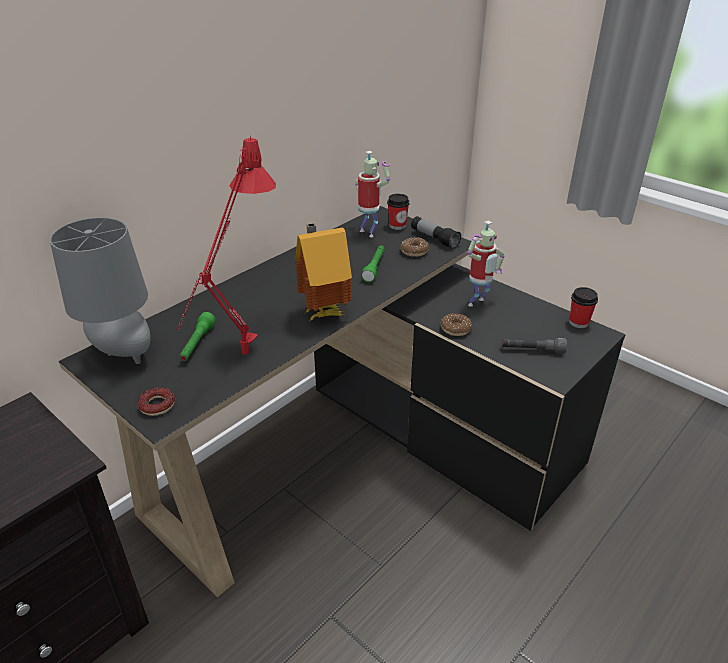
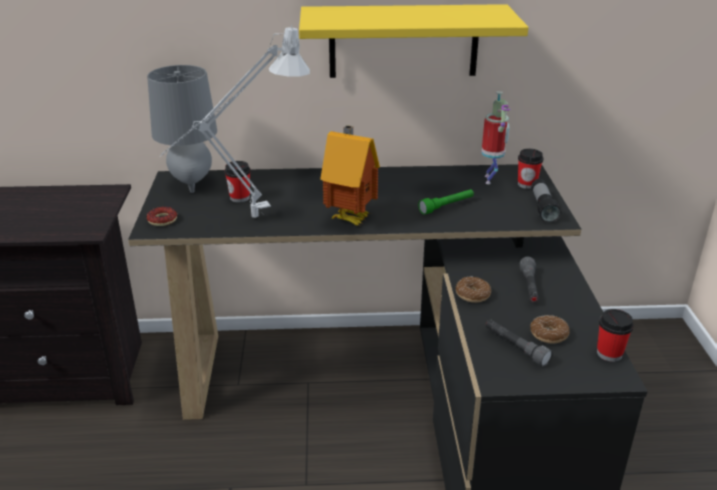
camera: 45 degrees right, 5 degrees down
red table lamp [177,136,276,355] -> grey table lamp [160,25,310,218]
green flashlight [179,312,216,361] -> cup [224,161,251,203]
donut [400,237,429,257] -> donut moved to [530,315,570,343]
toy robot [467,220,505,307] -> grey flashlight [520,257,539,303]
none -> yellow shelf [299,4,529,78]

